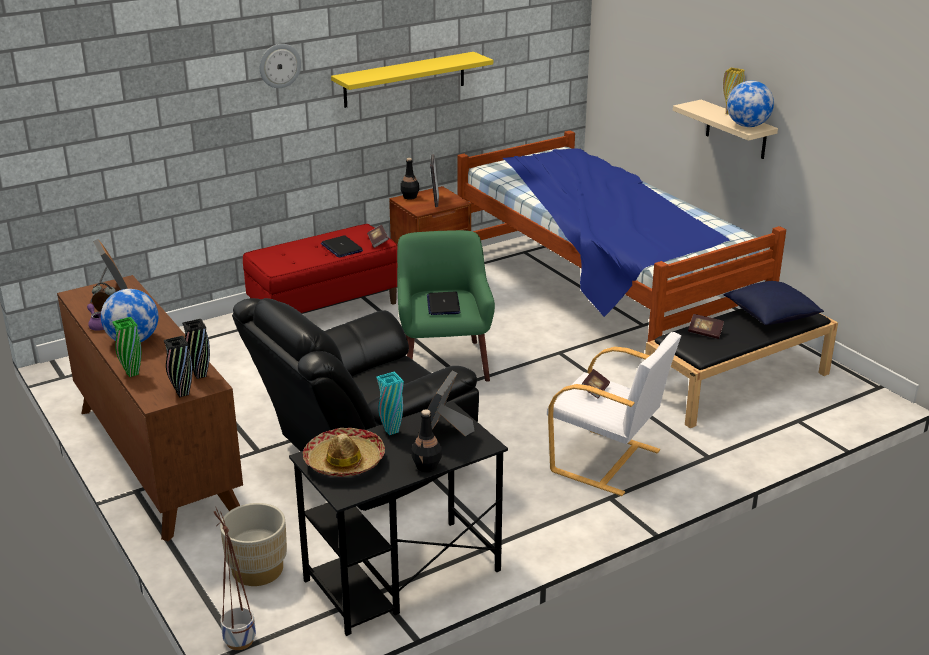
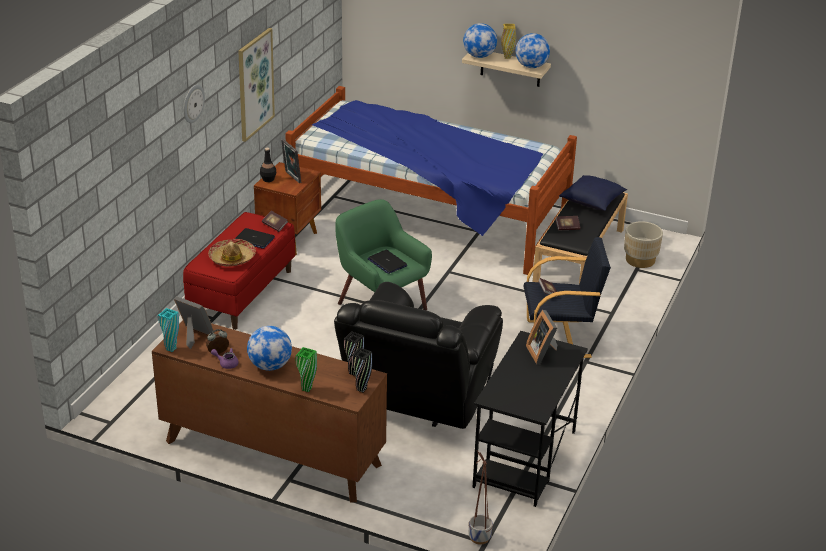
camera: 35 degrees left, 5 degrees up
beige planter [220,503,287,586] -> beige planter moved to [624,221,663,268]
hat [303,428,385,477] -> hat moved to [208,239,256,267]
yellow shelf [331,52,493,108] -> picture [238,28,275,142]
turquoise vase [376,372,404,435] -> turquoise vase moved to [158,308,179,352]
black bottle [411,409,442,472] -> none
white armchair [547,332,681,496] -> black armchair [524,237,611,358]
none -> globe [463,23,497,58]

